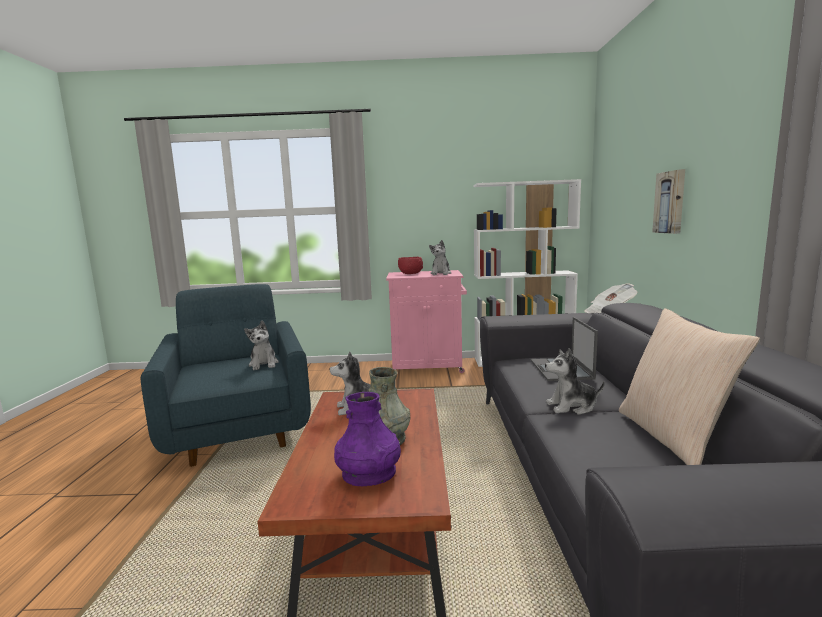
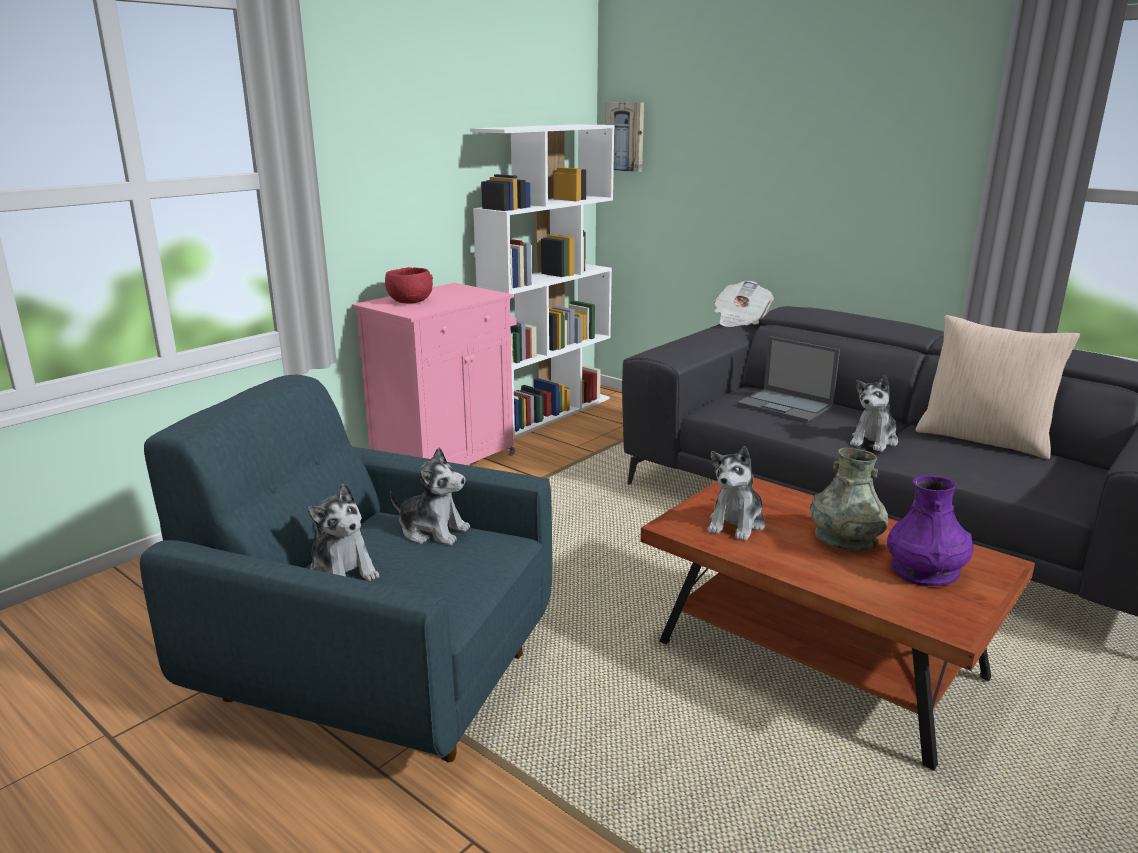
camera: 50 degrees left, 10 degrees up
plush toy [429,240,452,275] -> plush toy moved to [308,483,379,581]
picture [652,169,685,234] -> picture moved to [605,102,644,172]

